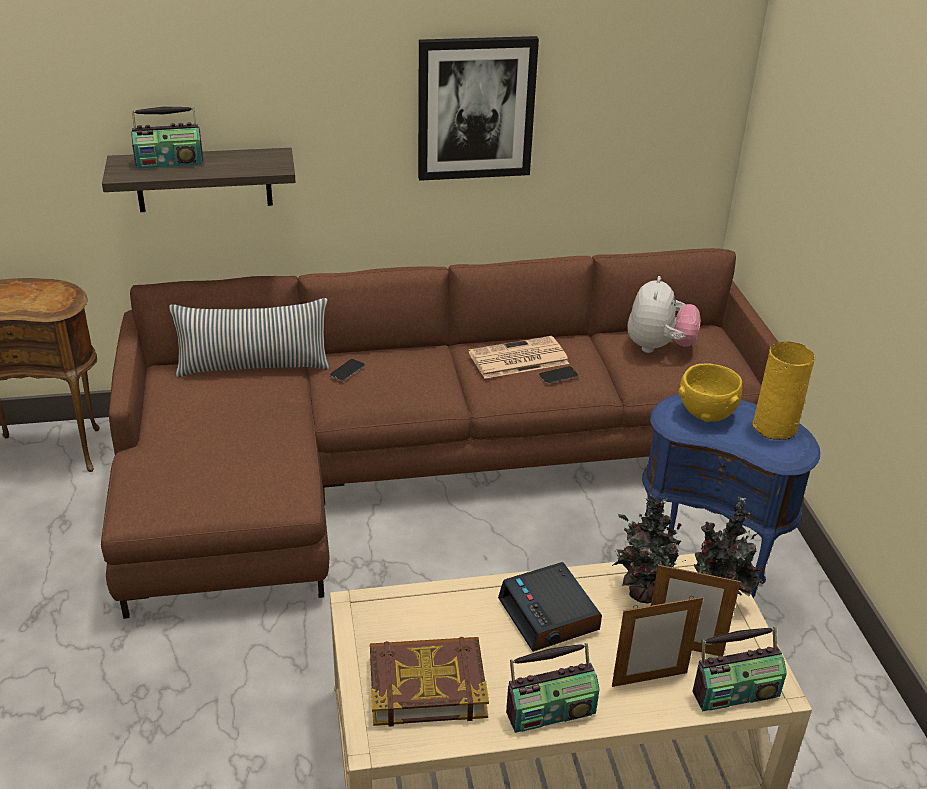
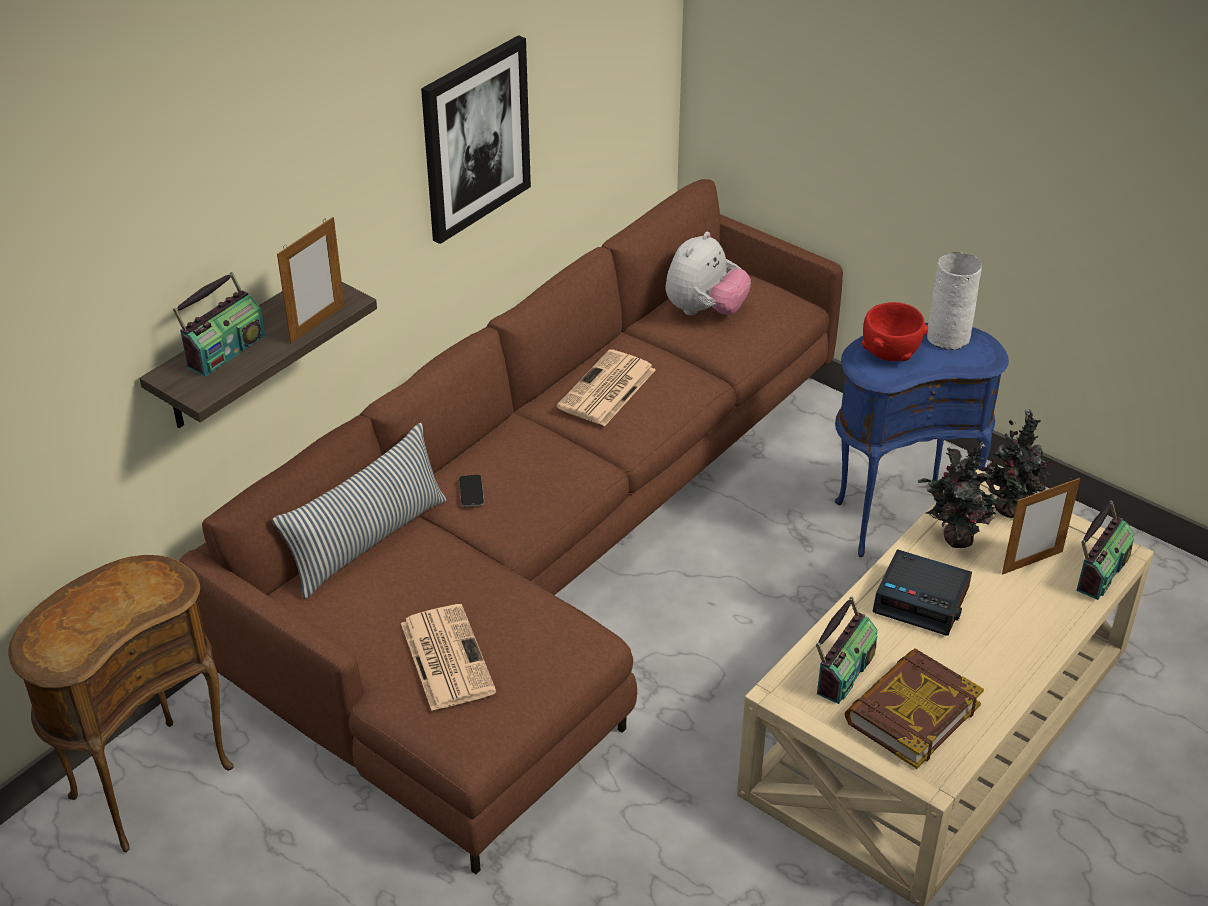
camera: 40 degrees left, 5 degrees up
radio [506,643,600,733] -> radio moved to [816,596,878,704]
phone [539,366,578,384] -> none
picture frame [612,596,703,687] -> picture frame moved to [277,217,345,343]
plush toy [627,276,700,353] -> plush toy turned 60 degrees clockwise [665,232,751,315]
yellow bowl [679,363,742,422] -> red bowl [862,302,928,361]
yellow vase [753,342,815,440] -> white vase [927,252,982,350]
none -> newspaper [401,604,496,711]

